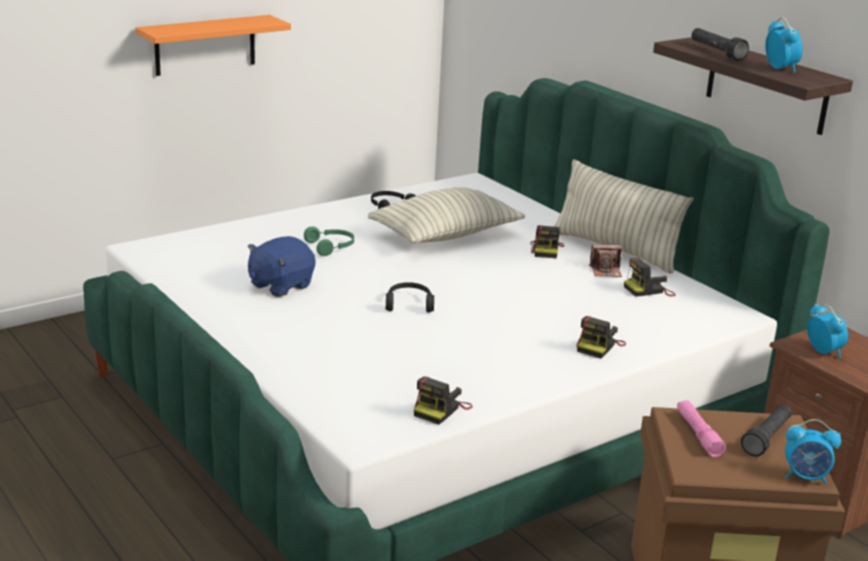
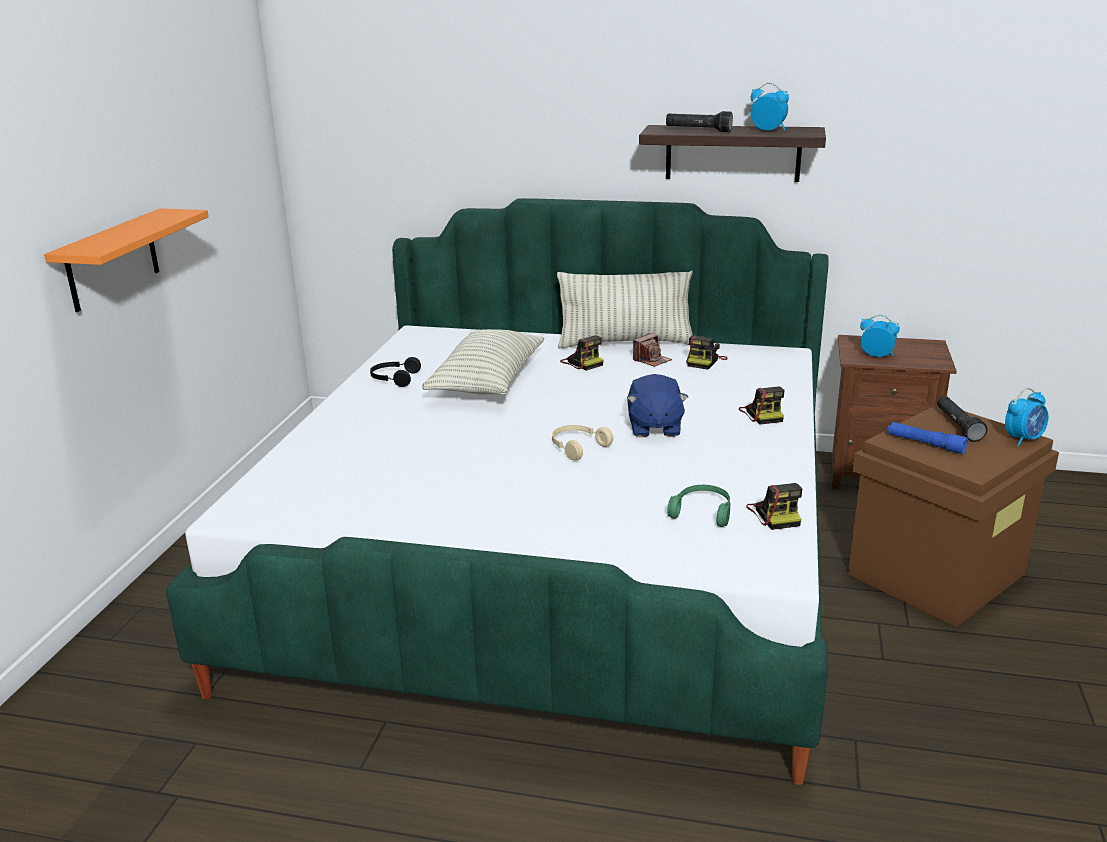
camera: 40 degrees left, 0 degrees up
blue plush toy [248,236,316,297] -> blue plush toy moved to [627,374,688,437]
green headphones [304,226,354,256] -> green headphones moved to [667,485,731,527]
black headphones [386,282,434,313] -> beige headphones [552,425,613,460]
pink flashlight [677,400,726,457] -> blue flashlight [887,422,968,454]

